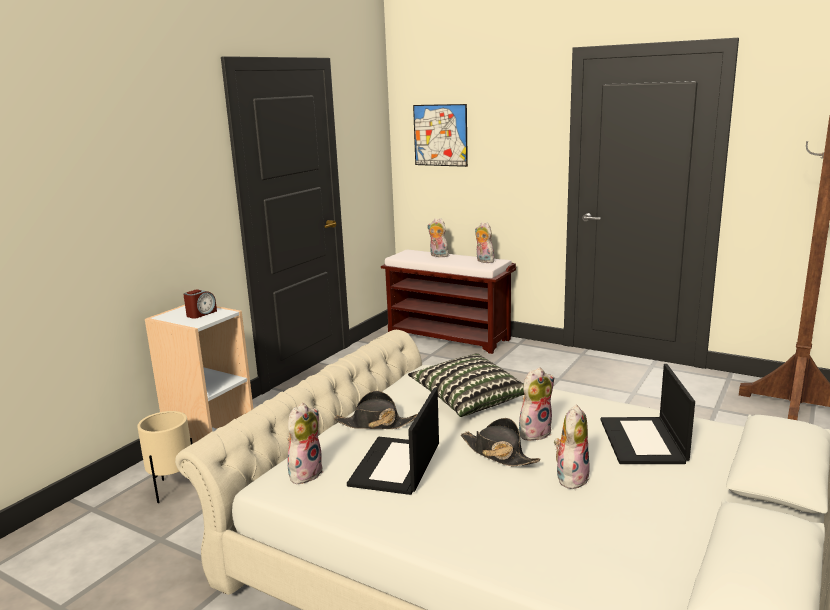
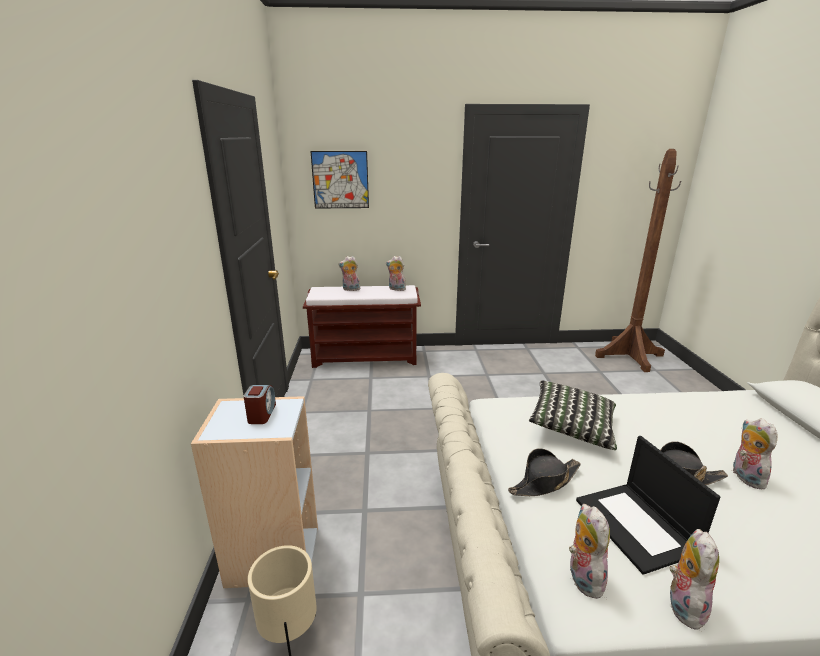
camera: 35 degrees left, 5 degrees up
plush toy [519,368,554,441] -> plush toy moved to [670,529,719,629]
laptop [601,364,695,464] -> none

